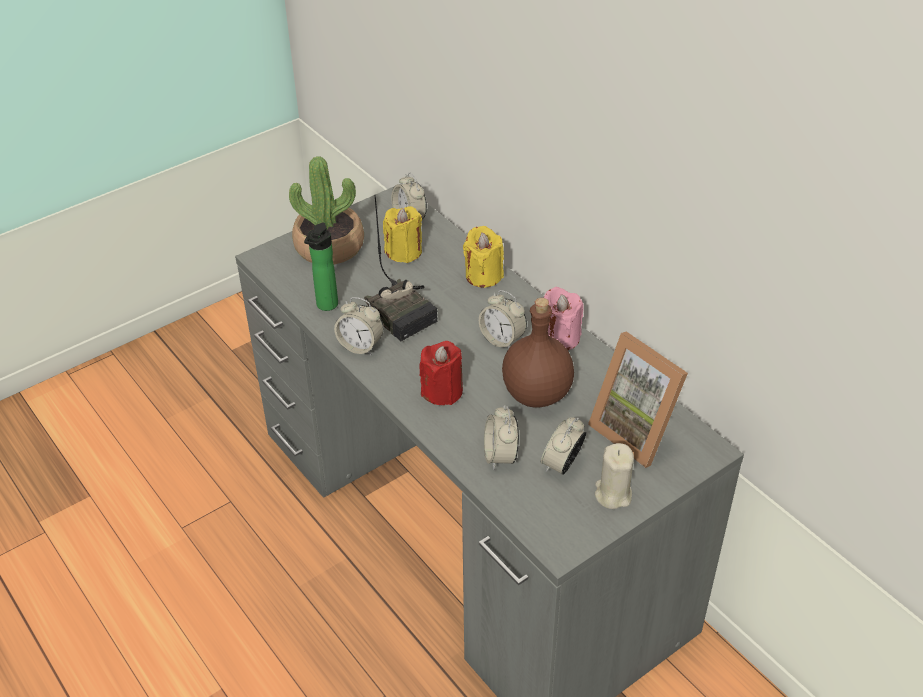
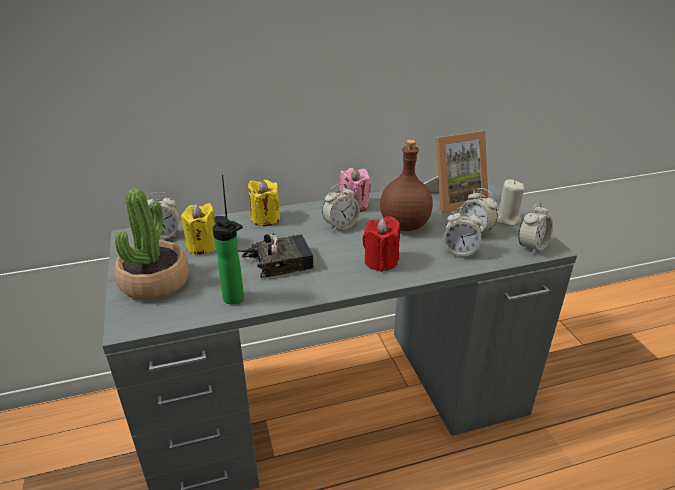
camera: 70 degrees left, 10 degrees down
alarm clock [334,297,384,355] -> alarm clock moved to [518,202,553,255]

